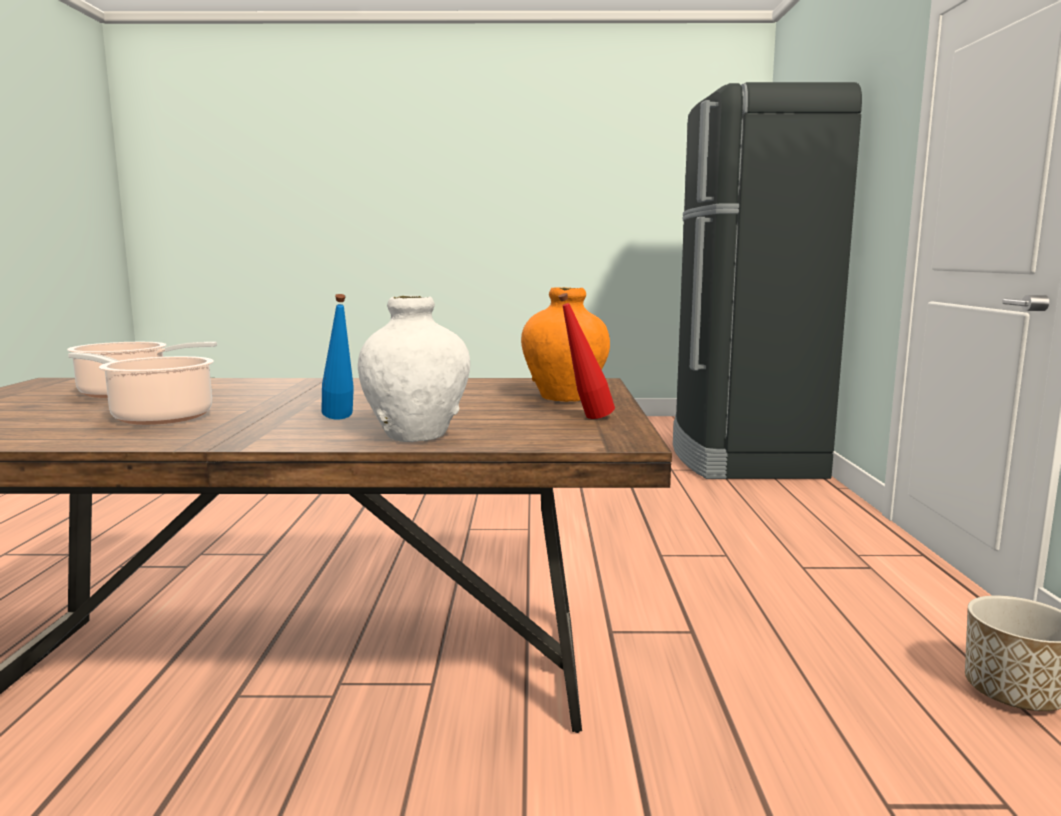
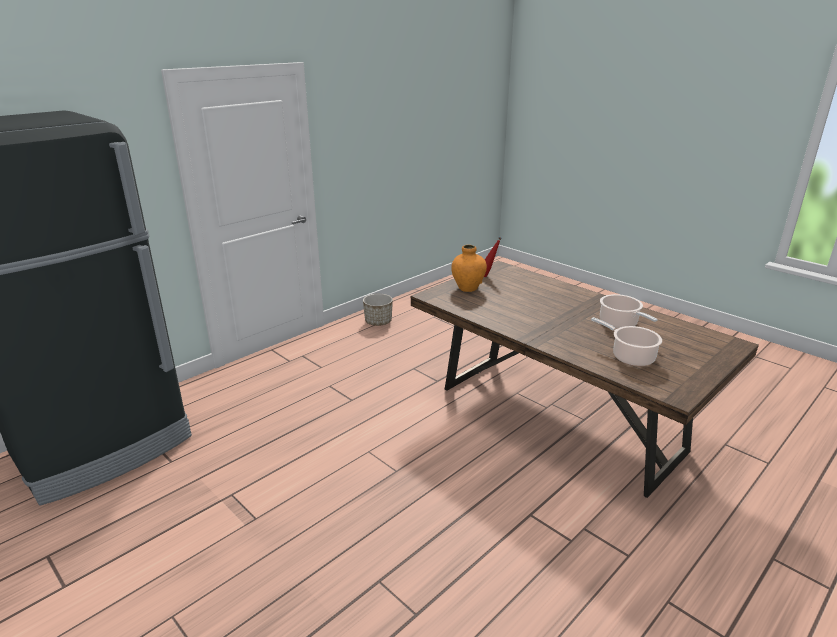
camera: 135 degrees left, 15 degrees up
blue bottle [322,294,354,419] -> none
white vase [358,296,470,442] -> none

